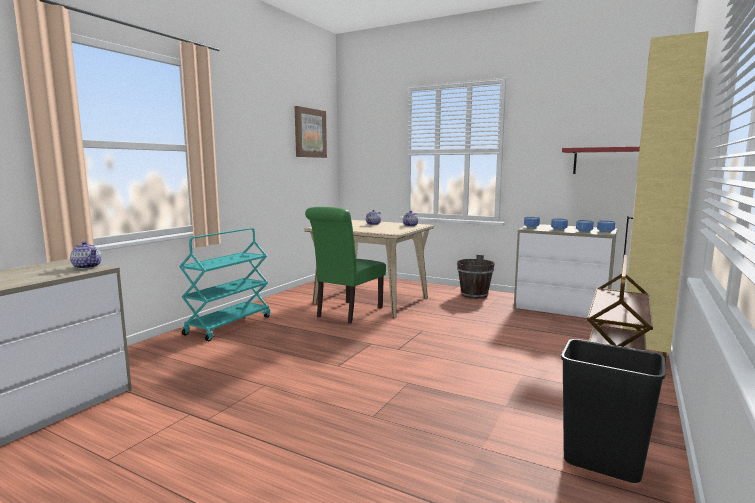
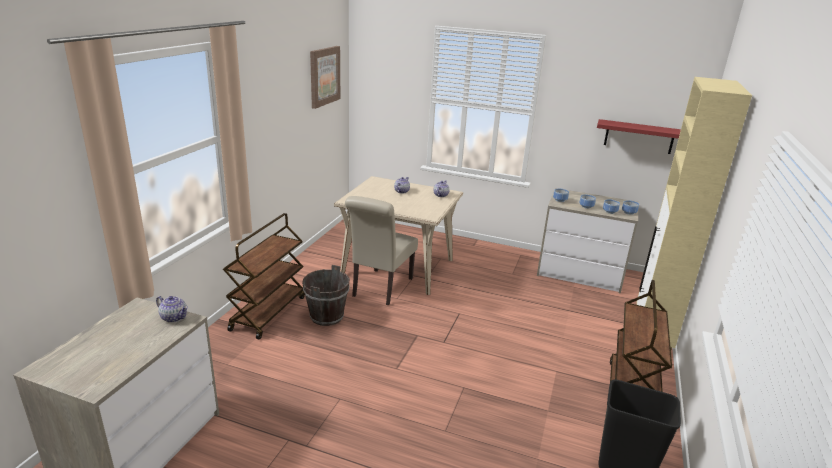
camera: 10 degrees left, 15 degrees up
turquoise cart [179,228,270,341] -> brown cart [223,213,305,340]
green chair [305,207,386,324] -> beige chair [345,196,418,306]
brown bucket [457,255,495,299] -> brown bucket moved to [302,265,350,326]

